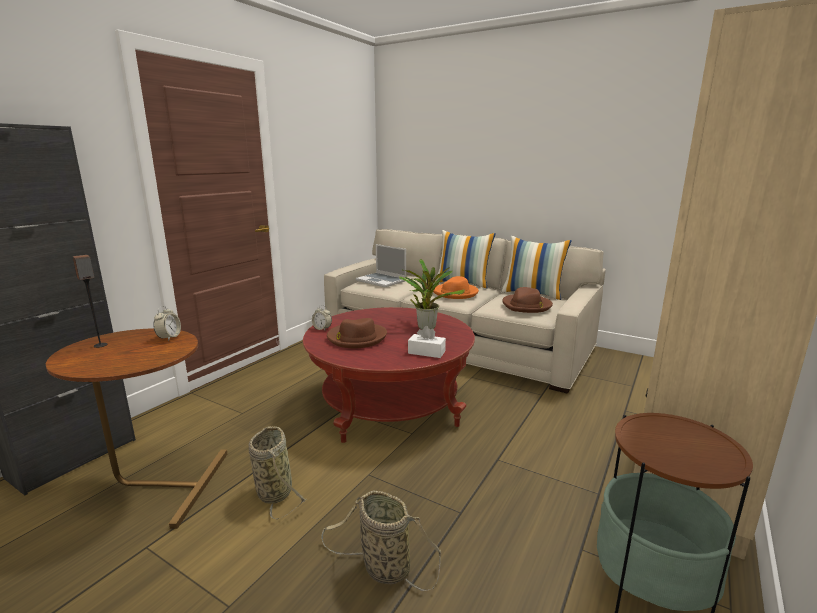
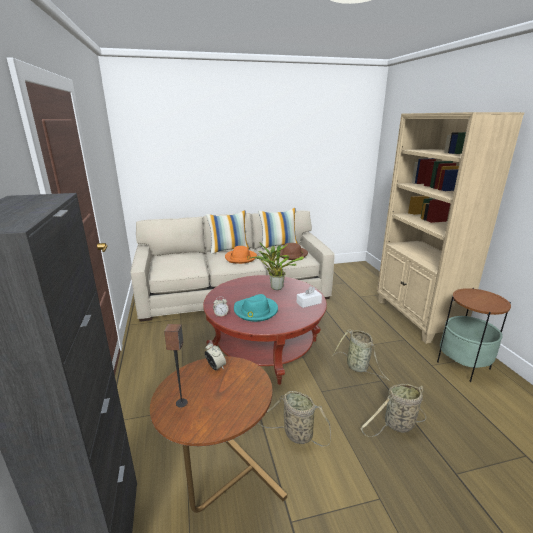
camera: 45 degrees left, 5 degrees up
brown hat [327,318,387,348] -> turquoise hat [234,294,278,322]
laptop [356,244,406,287] -> none
none -> basket [332,330,390,381]

